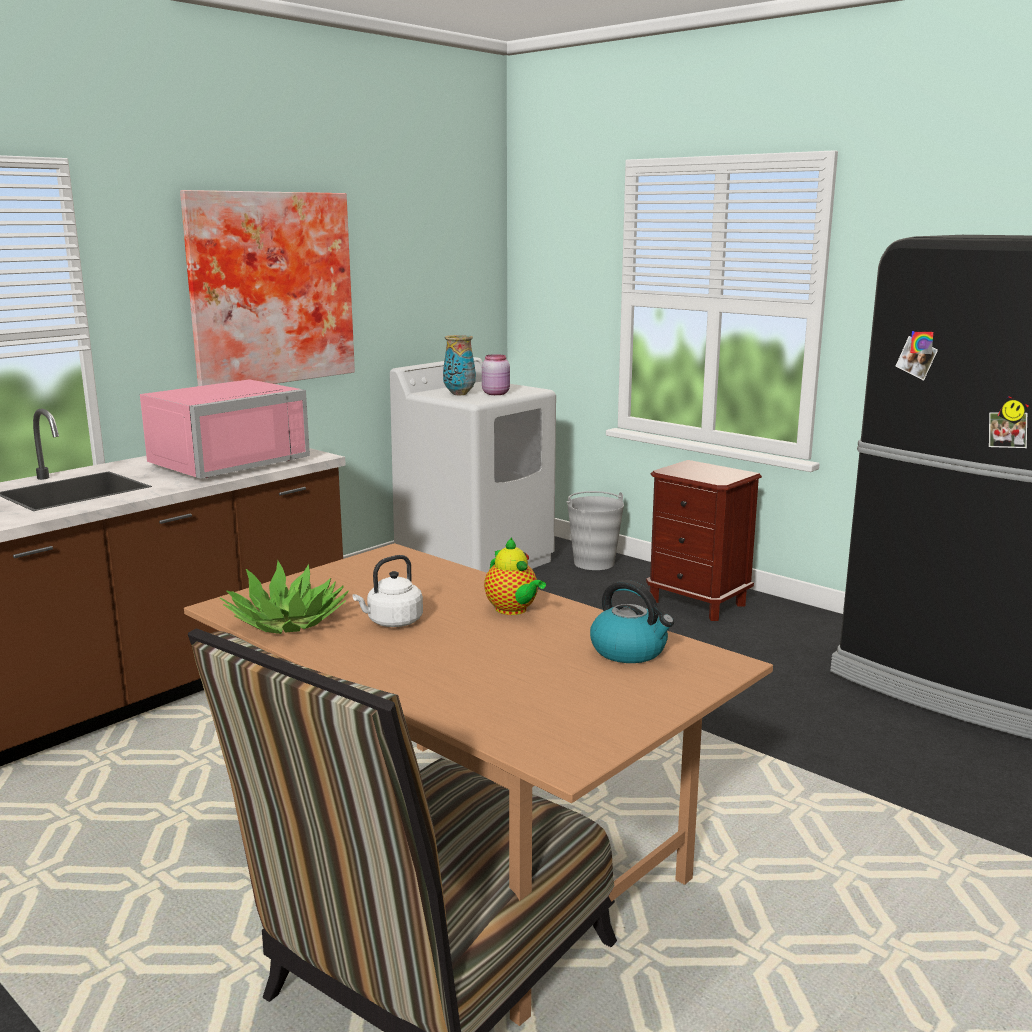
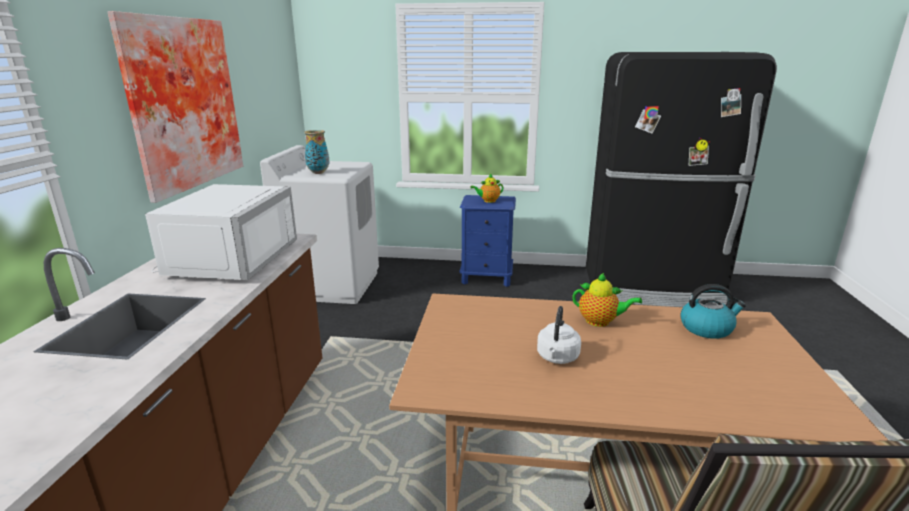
camera: 35 degrees left, 5 degrees up
pink microwave [140,379,310,479] -> white microwave [145,184,297,280]
potted plant [220,560,349,634] -> none
pink jar [482,354,510,395] -> none
grey bucket [566,491,624,570] -> none
brown nightstand [646,460,762,621] -> blue nightstand [460,195,516,287]
none -> teapot [470,174,503,203]

